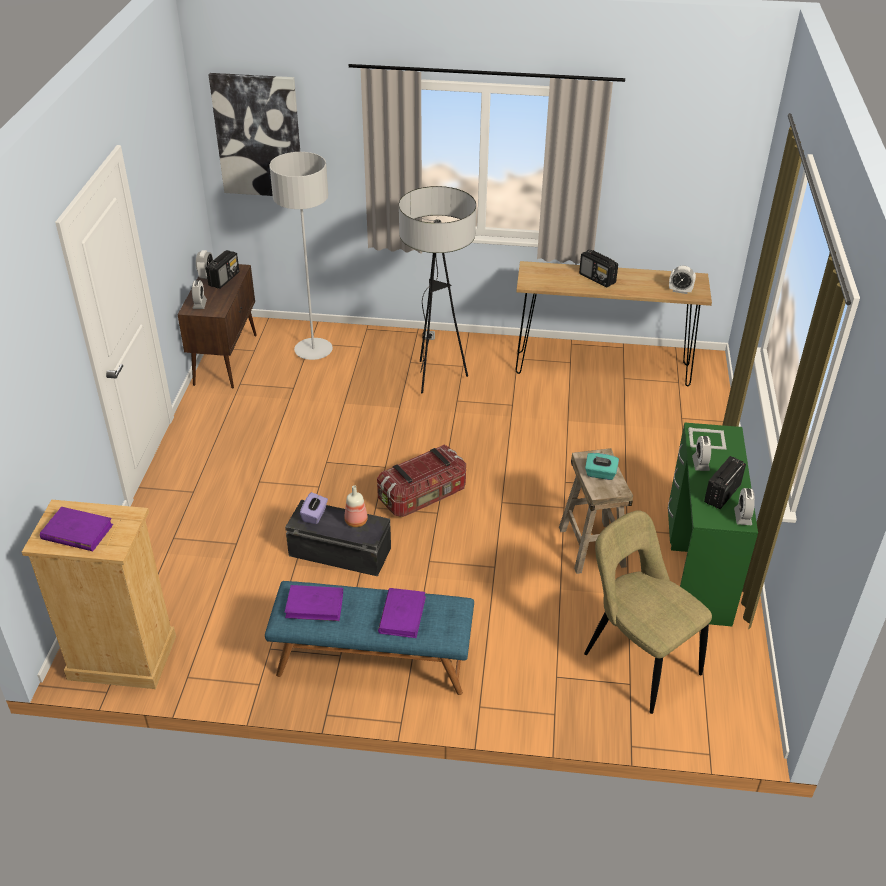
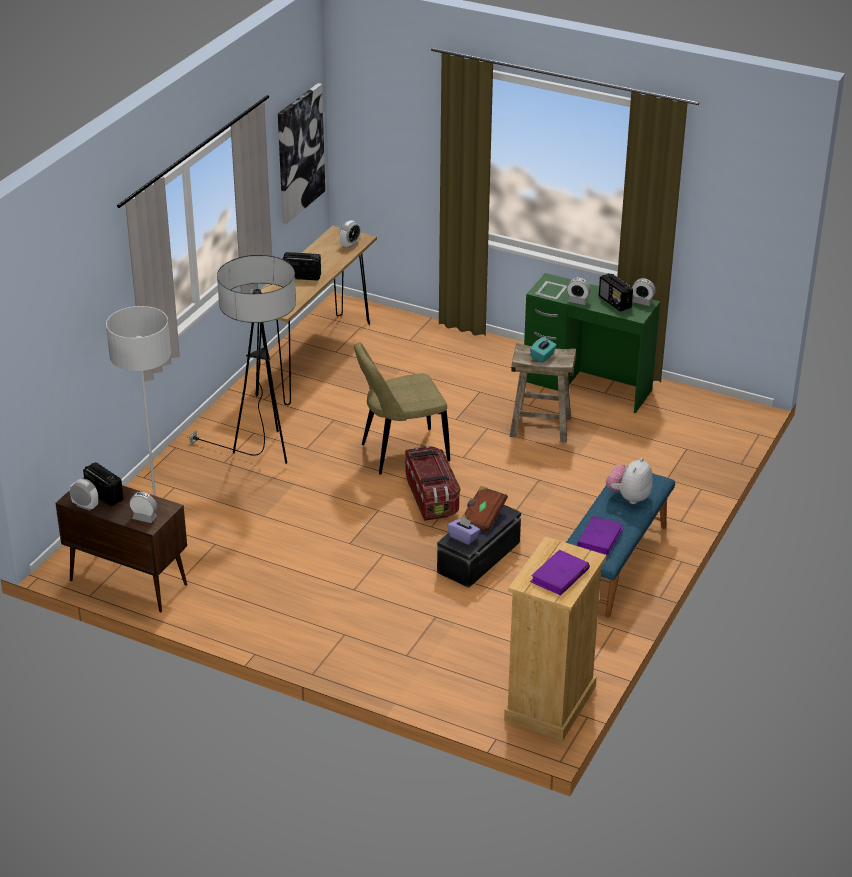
camera: 70 degrees left, 5 degrees down
picture [209,73,300,196] -> picture moved to [278,83,325,224]
bottle [344,485,368,527] -> brown book [460,486,508,531]
purple book [378,588,426,638] -> plush toy [606,458,653,504]
radio [579,250,618,287] -> radio turned 150 degrees counterclockwise [283,252,321,281]
beige chair [584,510,712,714] -> beige chair moved to [354,342,450,475]

